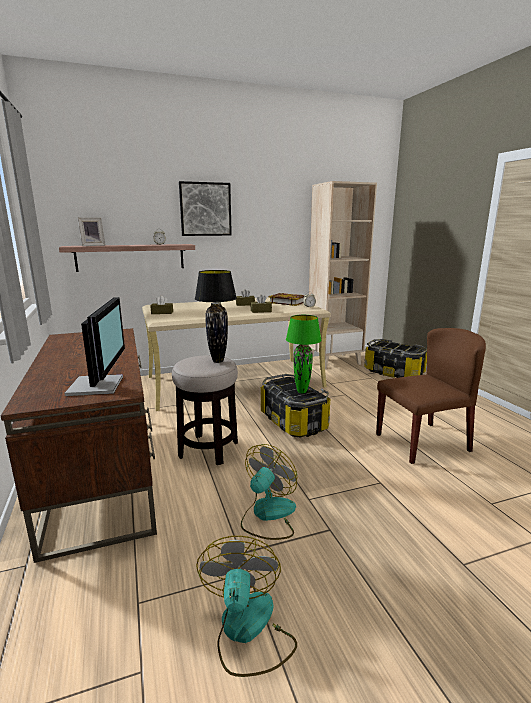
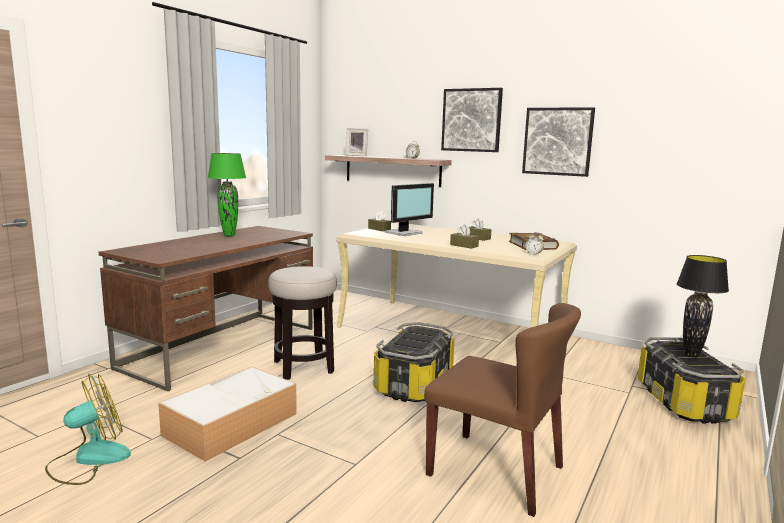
camera: 50 degrees right, 5 degrees down
monitor [64,297,125,396] -> monitor moved to [384,183,434,236]
black table lamp [195,270,237,363] -> black table lamp moved to [677,255,729,358]
fan [241,444,297,540] -> storage box [158,366,297,462]
green table lamp [286,315,322,393] -> green table lamp moved to [208,153,246,236]
beige bookcase [308,181,377,369] -> none
none -> picture [522,107,595,177]

